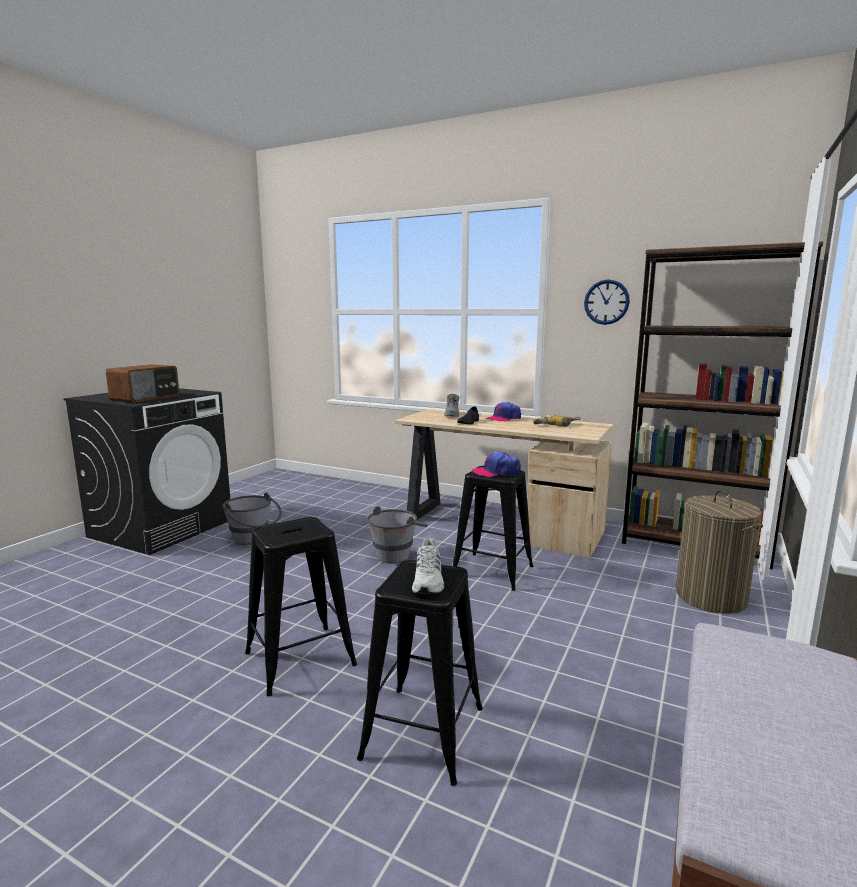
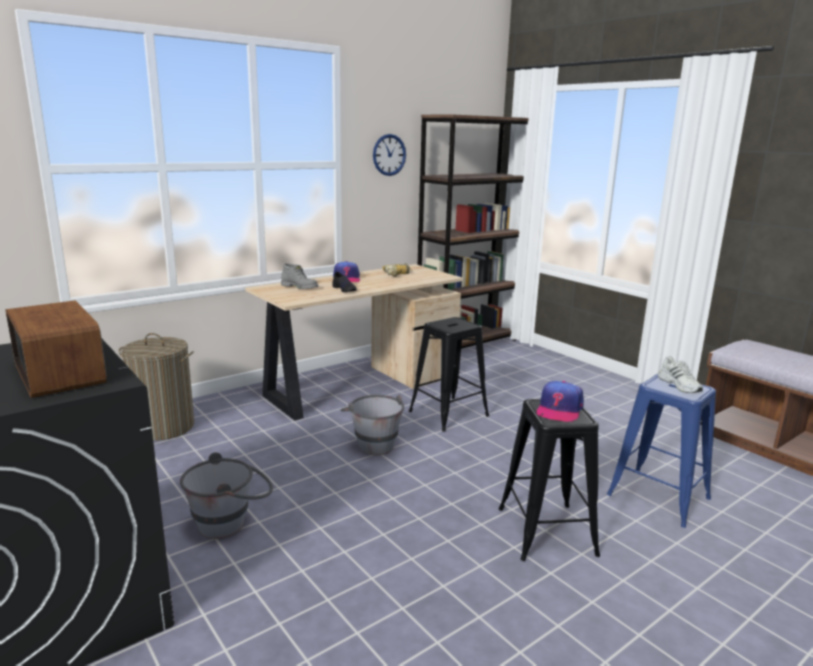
camera: 65 degrees left, 5 degrees up
black stool [357,560,483,786] -> blue stool [607,374,716,528]
white shoe [412,538,444,594] -> white shoe turned 45 degrees clockwise [658,356,703,393]
cap [472,452,521,477] -> cap moved to [537,381,584,422]
laundry basket [676,490,763,614] -> laundry basket moved to [119,333,194,441]

